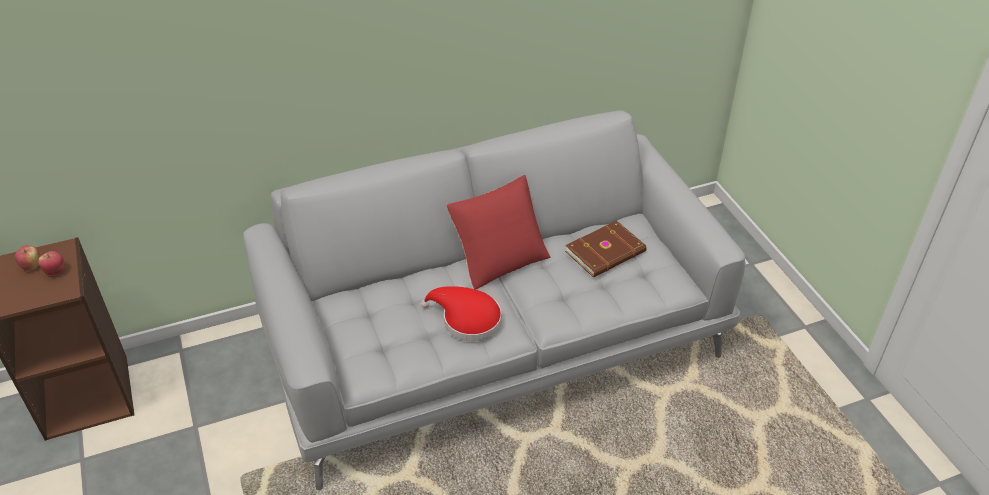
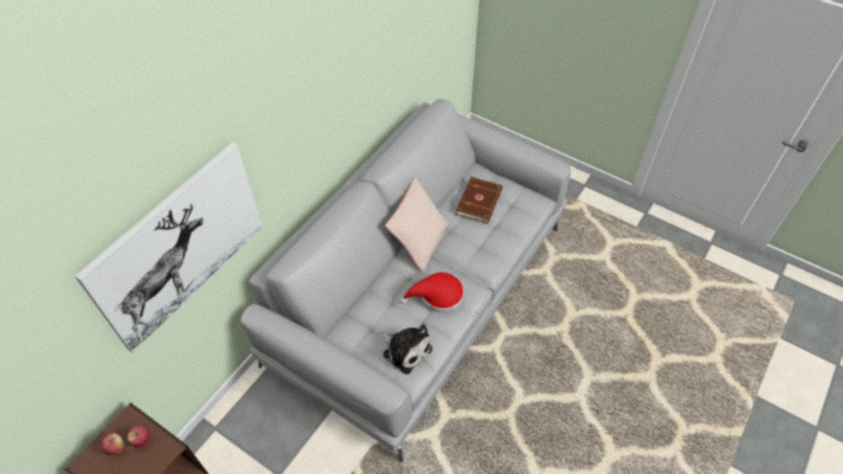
camera: 35 degrees left, 10 degrees up
red pillow [446,175,550,290] -> beige pillow [385,177,449,272]
none -> picture [75,142,262,353]
none -> plush toy [379,324,432,374]

